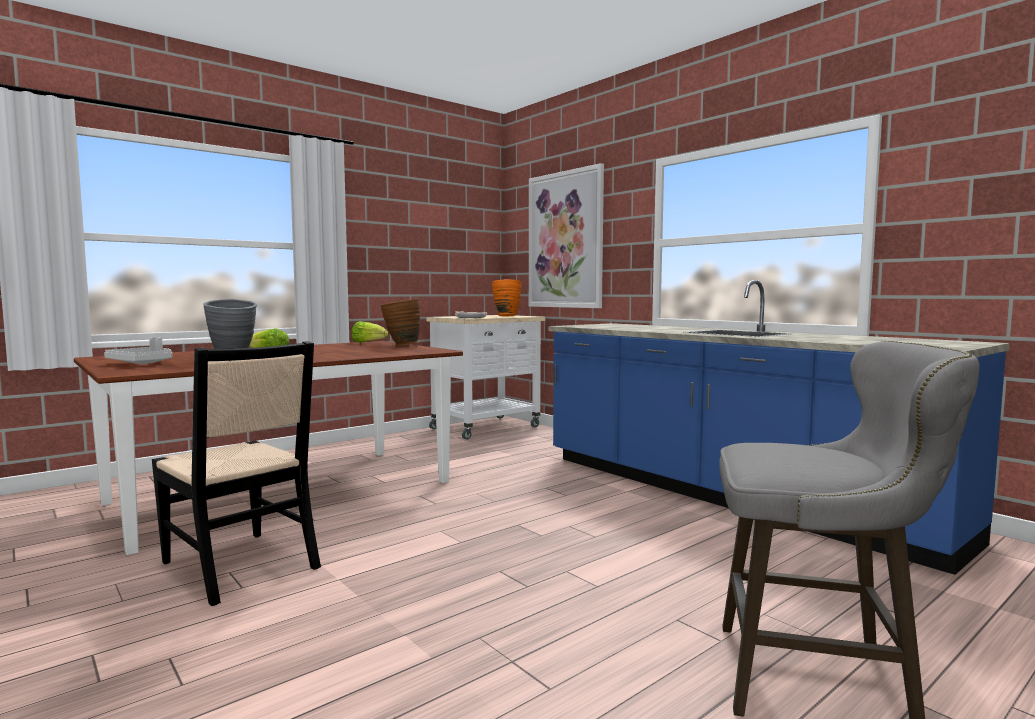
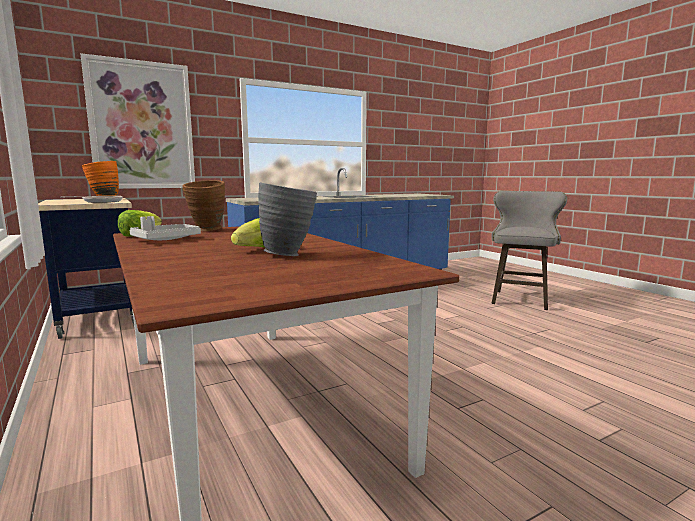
camera: 80 degrees left, 5 degrees up
grey tray [104,337,172,364] -> grey tray moved to [130,216,201,240]
chair [152,341,321,606] -> none
white cart [426,315,545,440] -> blue cart [38,198,134,339]

